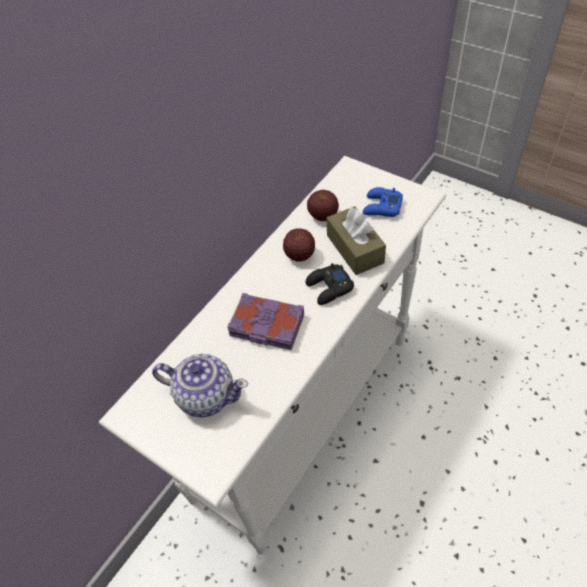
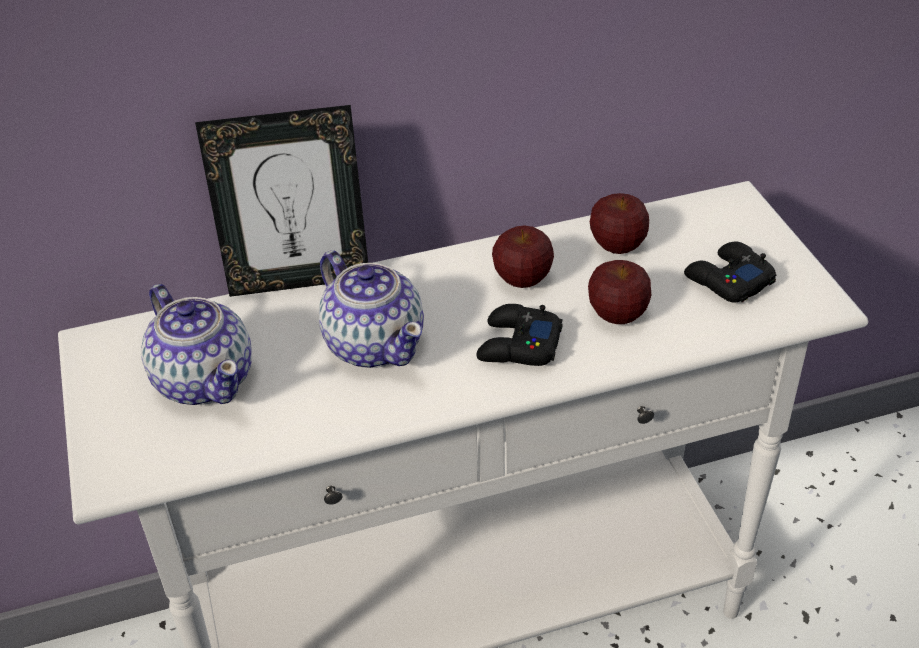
camera: 35 degrees right, 10 degrees down
purple book [227,293,304,350] -> teapot [319,251,424,368]
brown tissue box [327,206,386,275] -> apple [588,260,651,324]
blue game controller [363,187,403,217] -> black game controller [684,242,777,303]
none -> picture frame [195,105,368,297]

